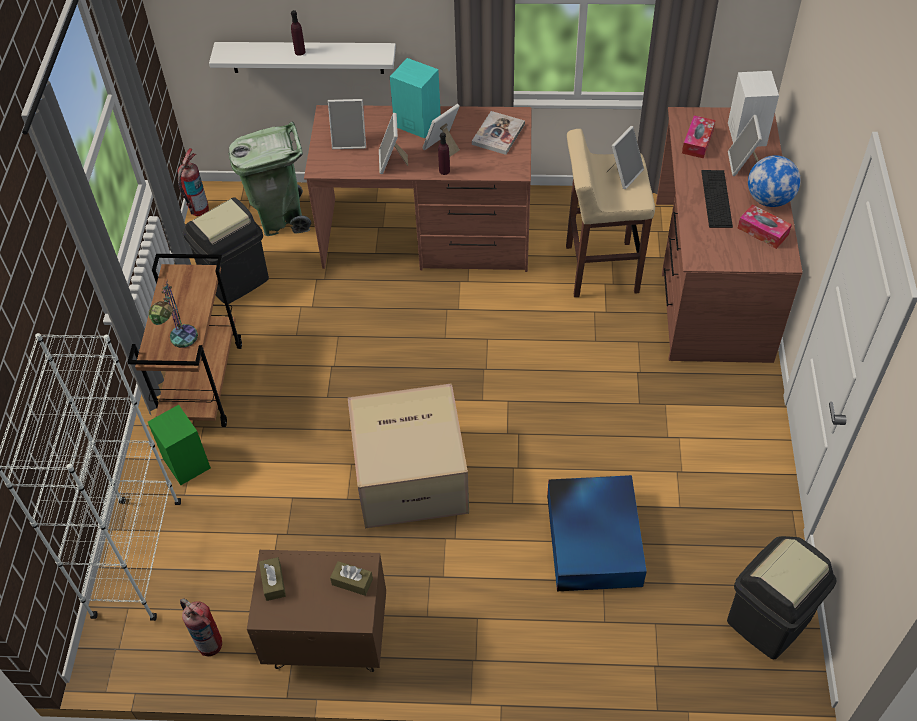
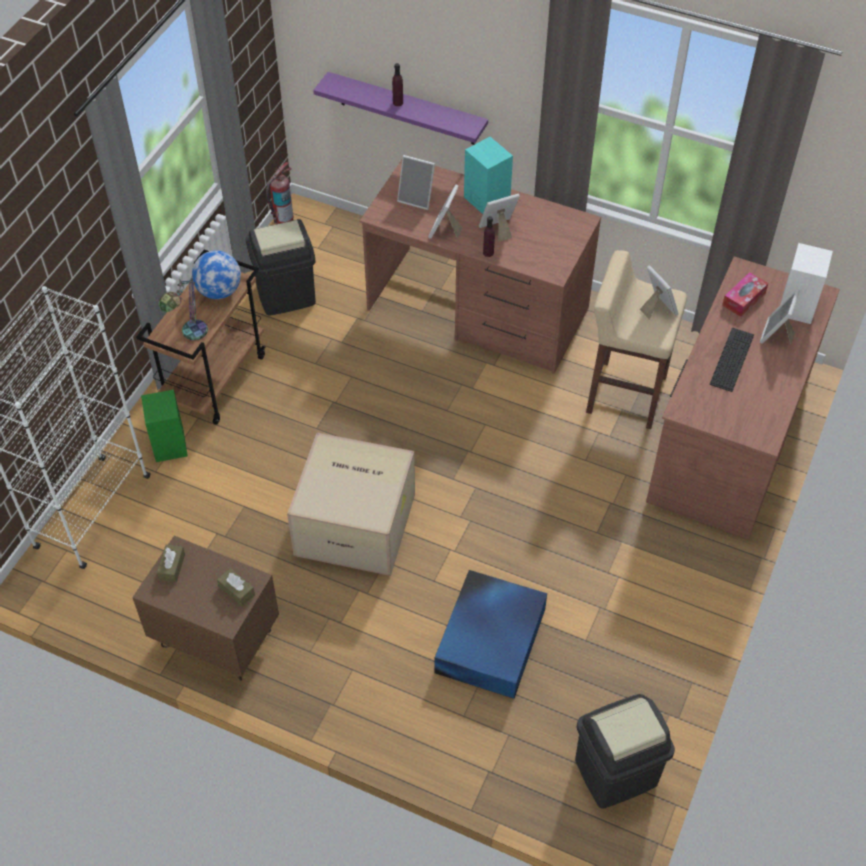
camera: 20 degrees right, 0 degrees up
fire extinguisher [180,598,222,656] -> none
white shelf [209,42,396,74] -> purple shelf [313,72,488,145]
green trash can [229,121,311,236] -> none
book [472,111,525,155] -> none
picture frame [606,126,644,189] -> picture frame turned 90 degrees counterclockwise [640,265,678,320]
tissue box [738,204,792,249] -> none
globe [748,155,801,207] -> globe moved to [192,251,241,299]

